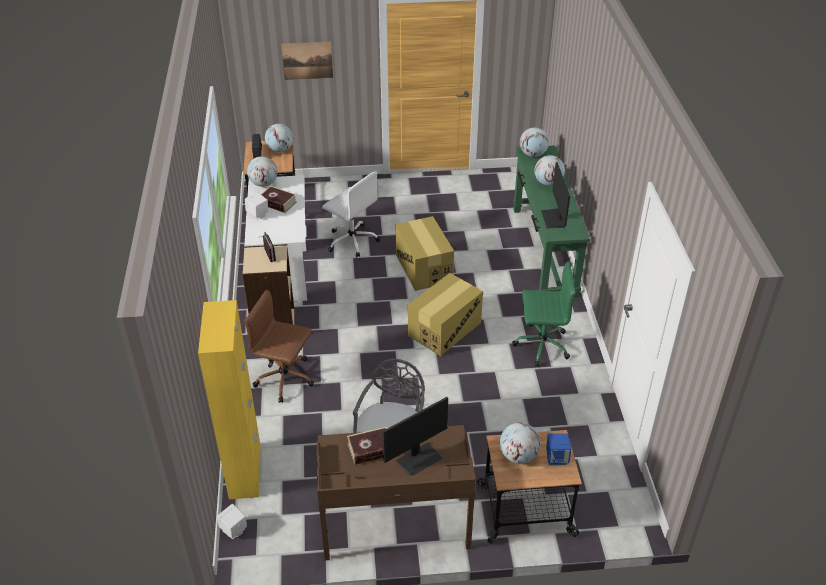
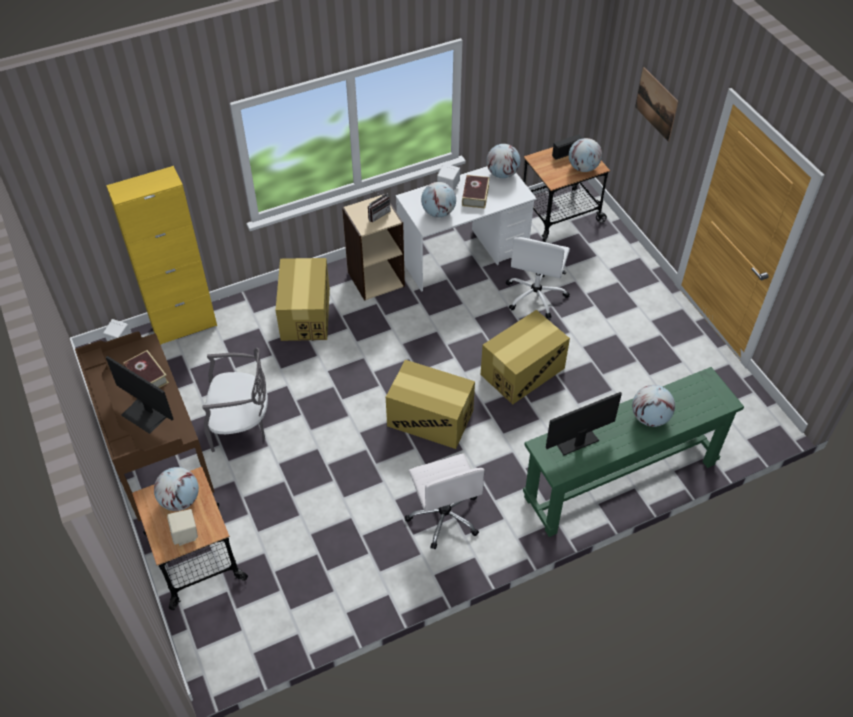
camera: 70 degrees right, 10 degrees up
brown office chair [244,289,314,403] -> cardboard box [276,258,330,341]
green office chair [512,261,576,367] -> white office chair [405,453,485,549]
globe [520,127,549,157] -> globe moved to [421,182,456,217]
blue speaker [546,433,571,465] -> beige speaker [167,509,198,546]

